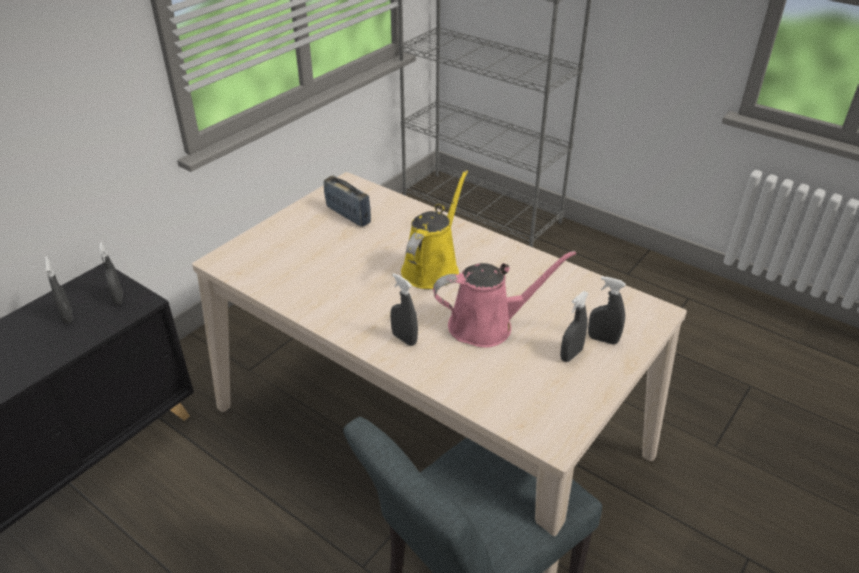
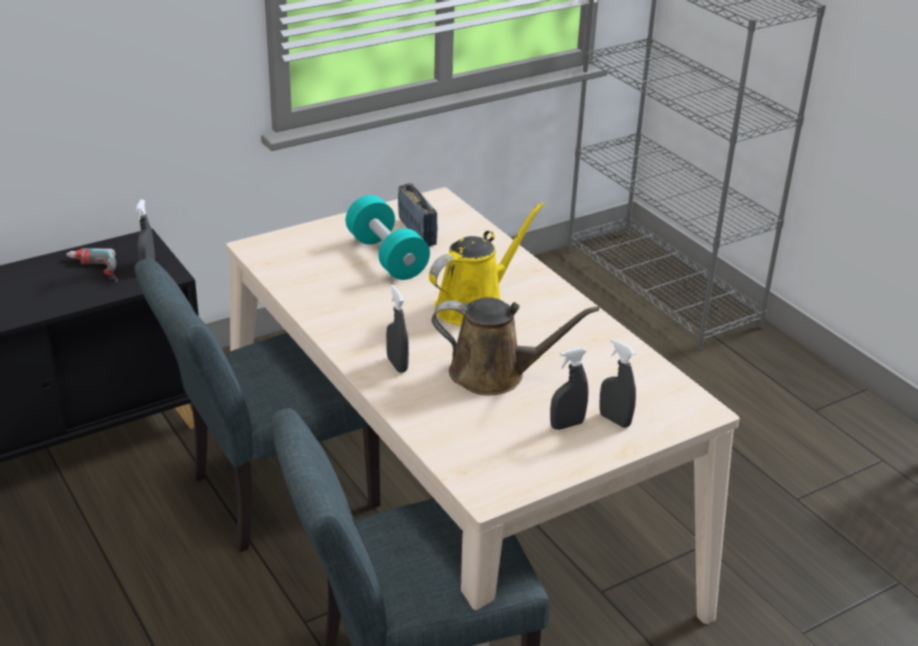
camera: 20 degrees right, 5 degrees down
grey spray bottle [45,256,73,324] -> power drill [66,248,118,282]
pink watering can [433,251,576,348] -> brown watering can [432,297,599,395]
none -> grey chair [134,258,380,552]
none -> turquoise dumbbell [346,195,430,280]

